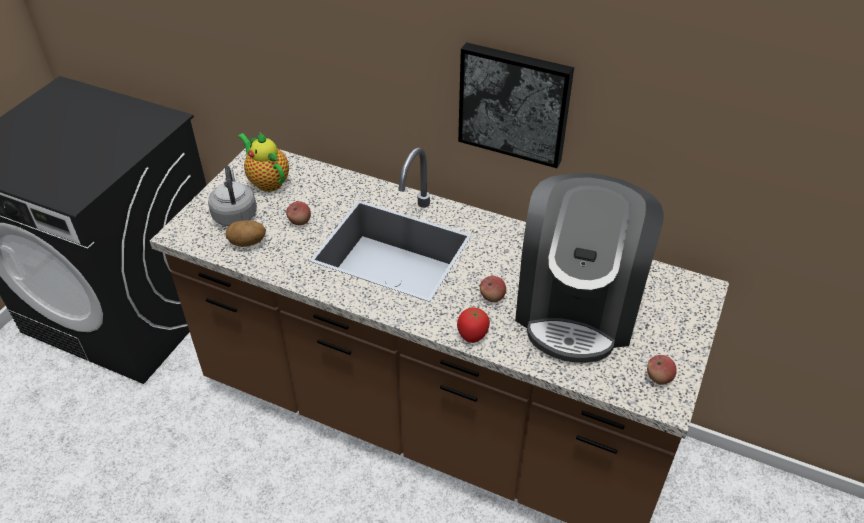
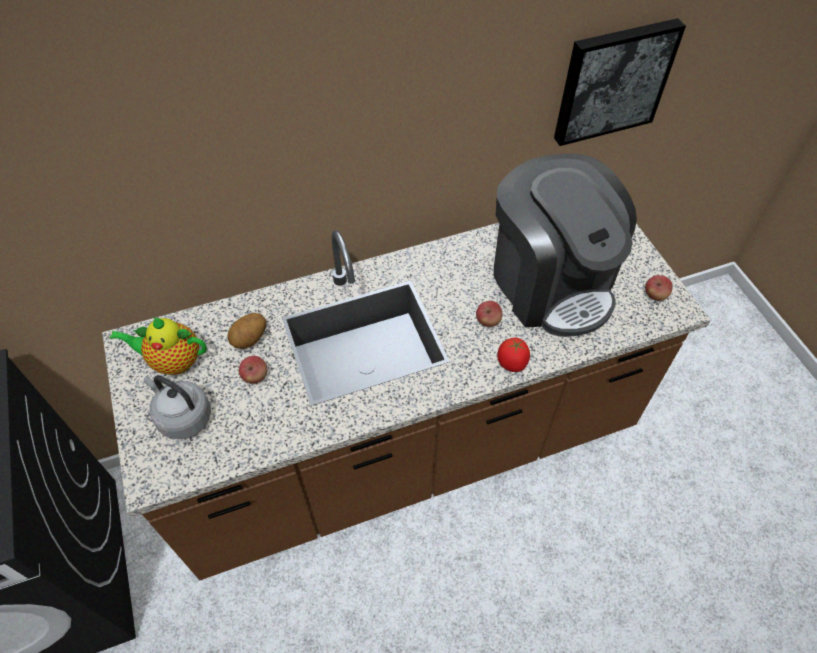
camera: 45 degrees left, 10 degrees up
potato [225,220,266,247] -> potato moved to [228,313,266,349]
picture [458,42,574,168] -> picture moved to [554,18,686,146]

